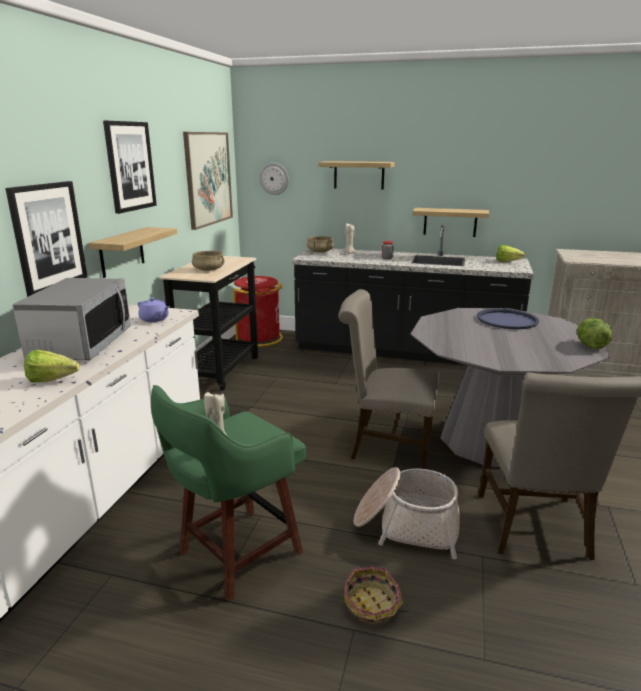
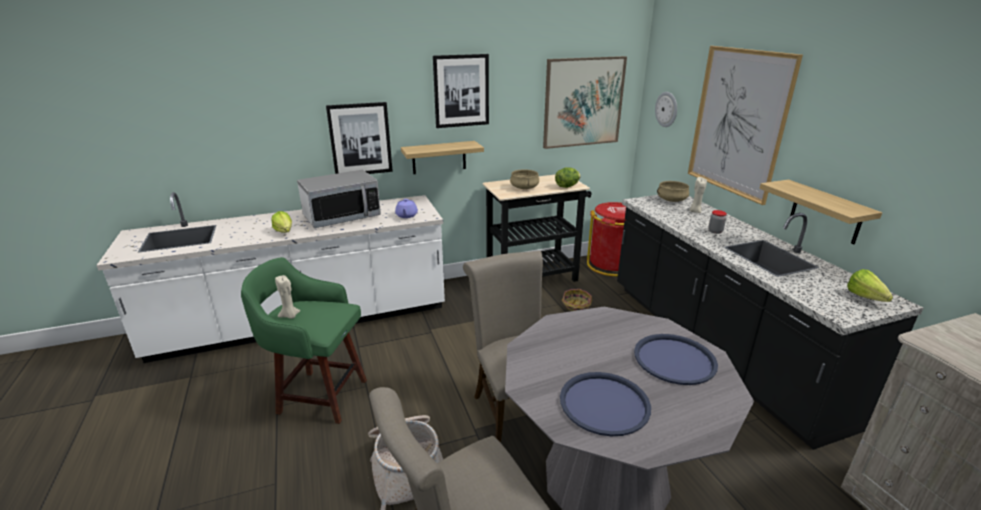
camera: 55 degrees right, 5 degrees up
shelf [318,161,395,190] -> picture [688,46,803,205]
basket [345,567,409,624] -> basket moved to [562,289,592,311]
lettuce [577,318,612,349] -> lettuce moved to [555,168,581,188]
none -> blue tray [560,372,651,436]

